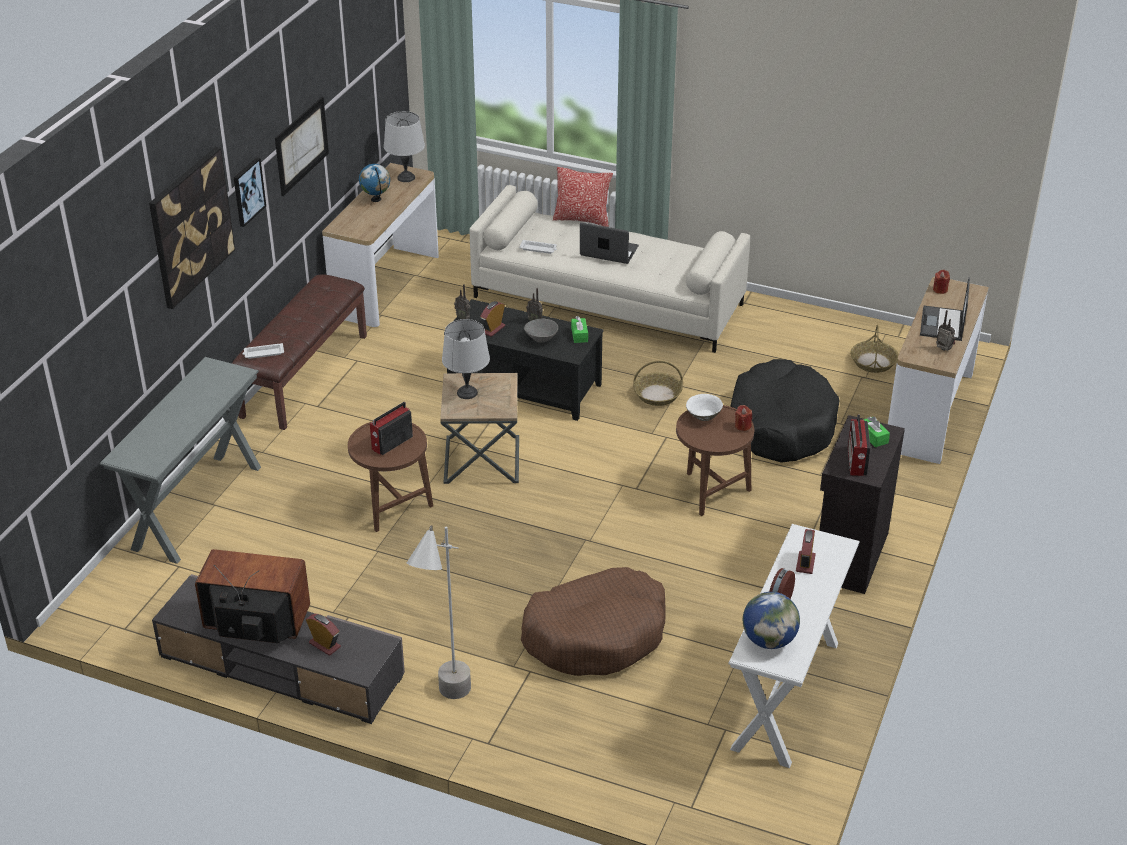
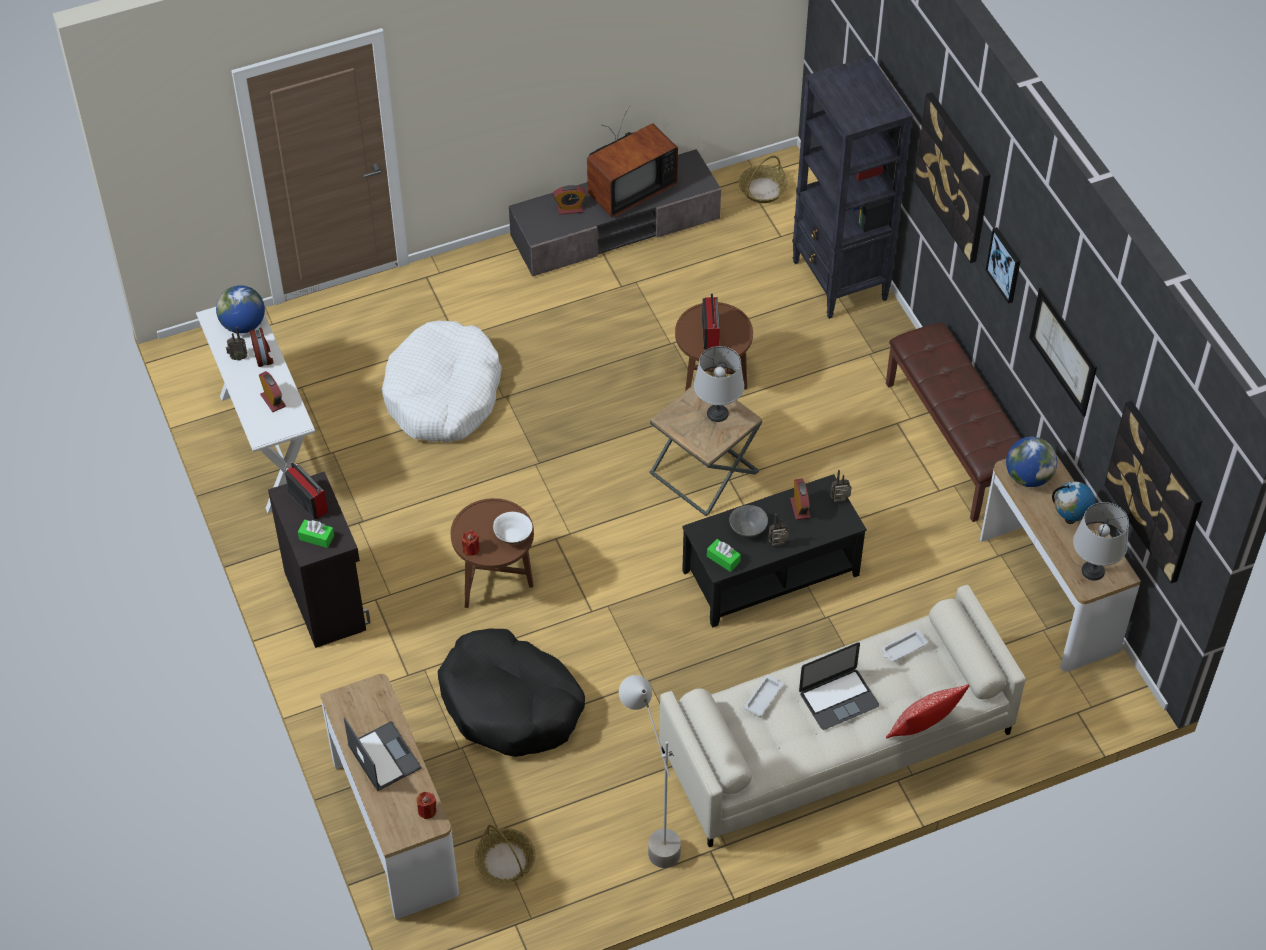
camera: 135 degrees right, 15 degrees up
grey console table [100,357,261,564] -> black bookcase [792,56,913,319]
white tray [242,343,284,359] -> white tray moved to [744,675,783,717]
grey floor lamp [407,525,471,699] -> grey floor lamp moved to [619,675,681,868]
brown dog bed [521,567,666,676] -> white dog bed [382,321,502,442]
basket [633,361,683,406] -> basket moved to [739,156,788,203]
radio [936,310,956,351] -> radio moved to [226,326,247,361]
none -> globe [1006,437,1057,487]
none -> picture [1104,401,1202,583]

